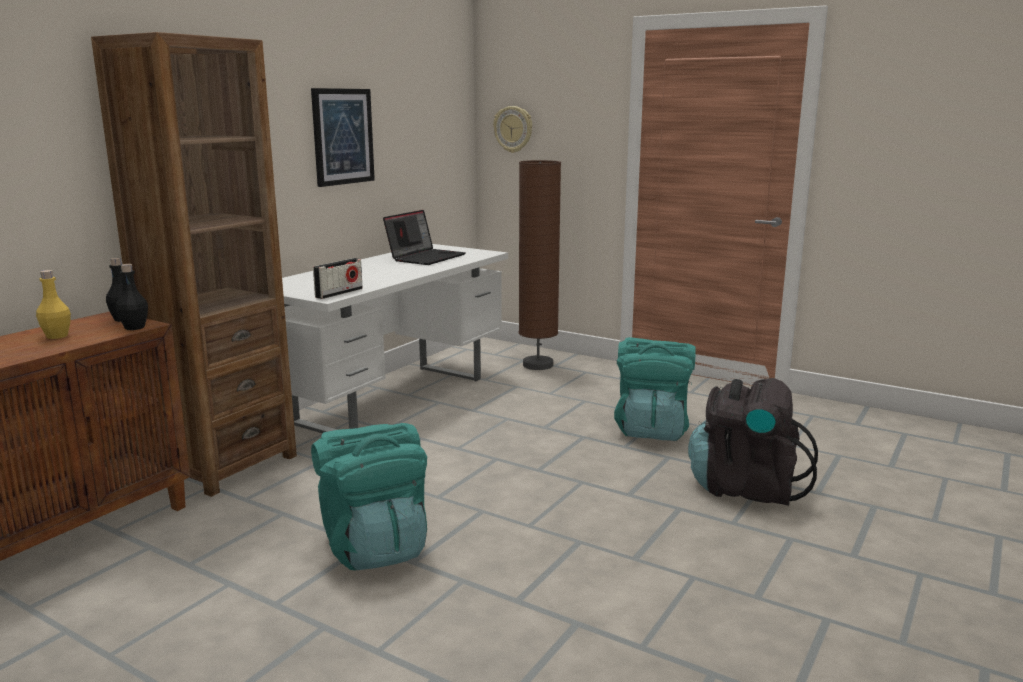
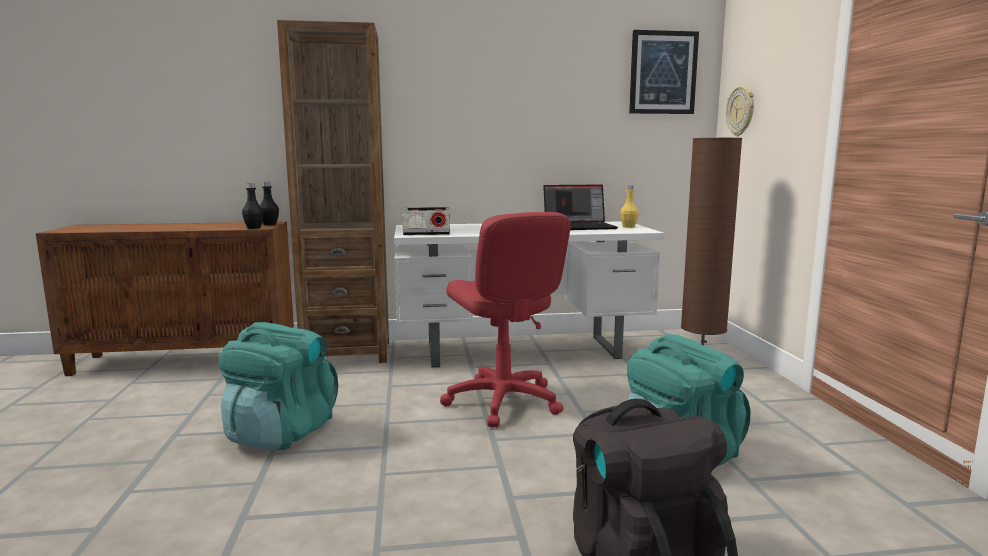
camera: 50 degrees right, 5 degrees down
yellow bottle [36,270,71,339] -> yellow bottle moved to [620,186,639,228]
picture [311,88,375,187] -> picture moved to [629,30,699,114]
none -> red office chair [440,212,571,427]

